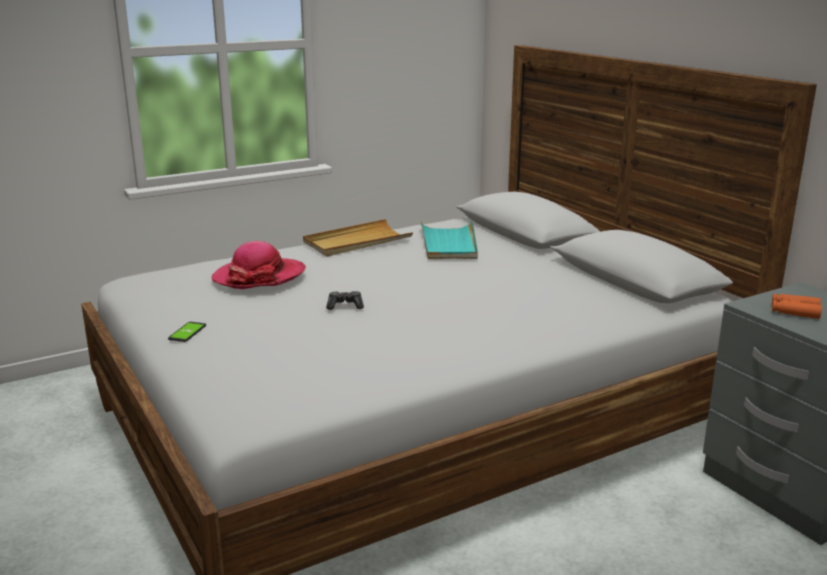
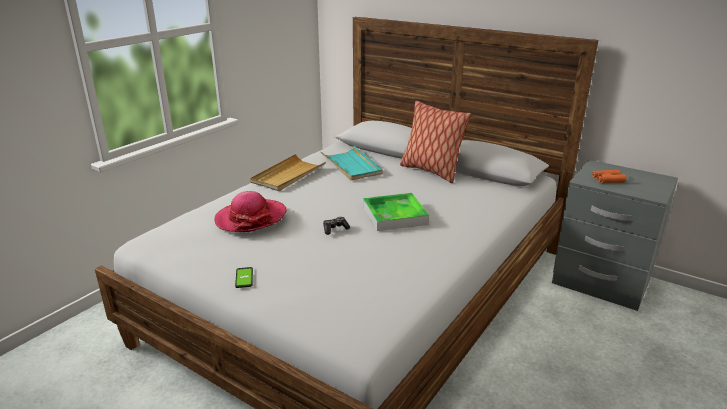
camera: 25 degrees left, 5 degrees up
none -> tray [363,193,429,231]
none -> pillow [400,100,471,183]

